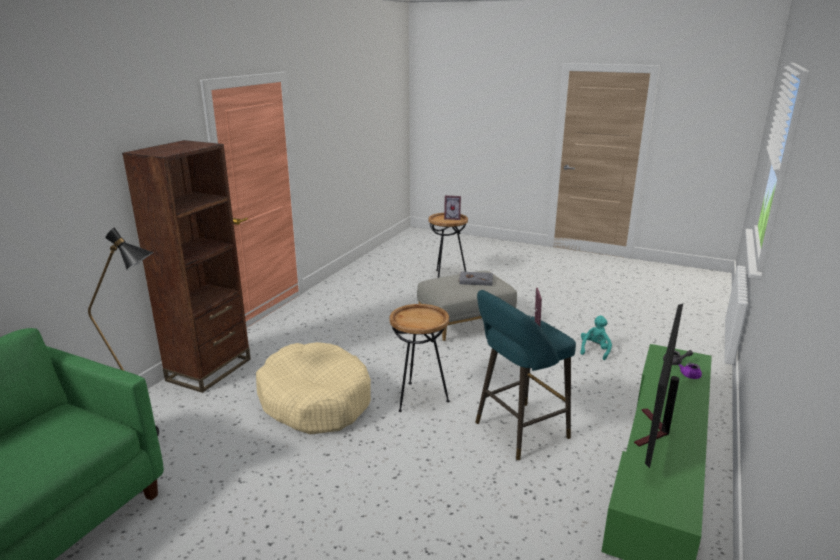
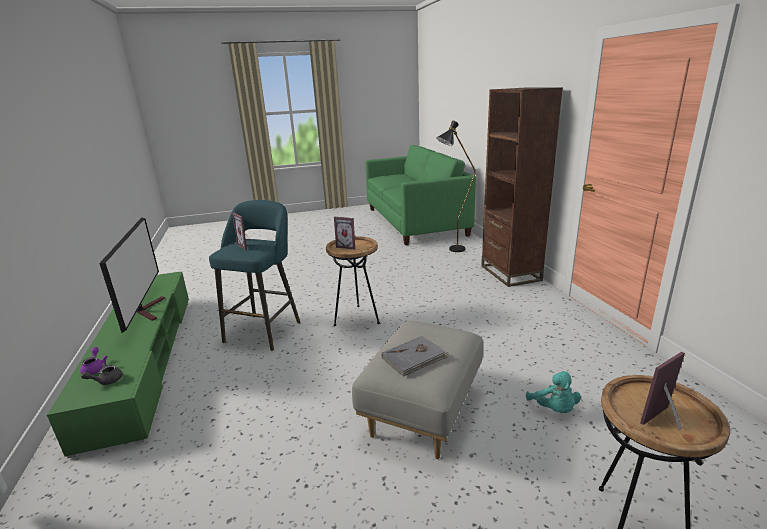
camera: 140 degrees right, 0 degrees up
beige dog bed [256,342,371,434] -> none
turquoise plush toy [580,315,612,360] -> turquoise plush toy moved to [526,371,581,413]
none -> picture frame [334,217,355,250]

